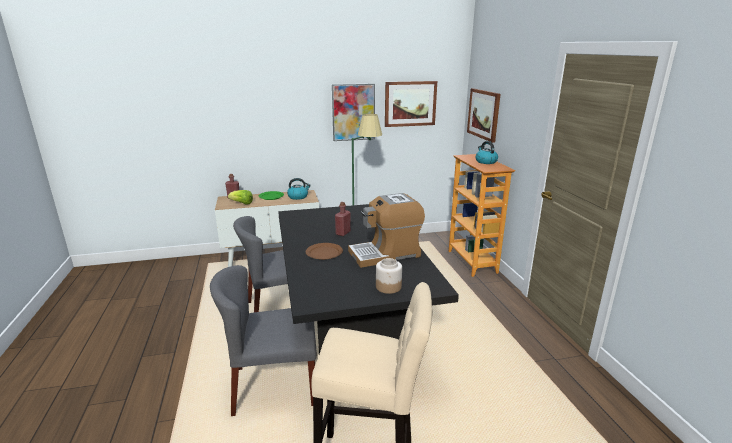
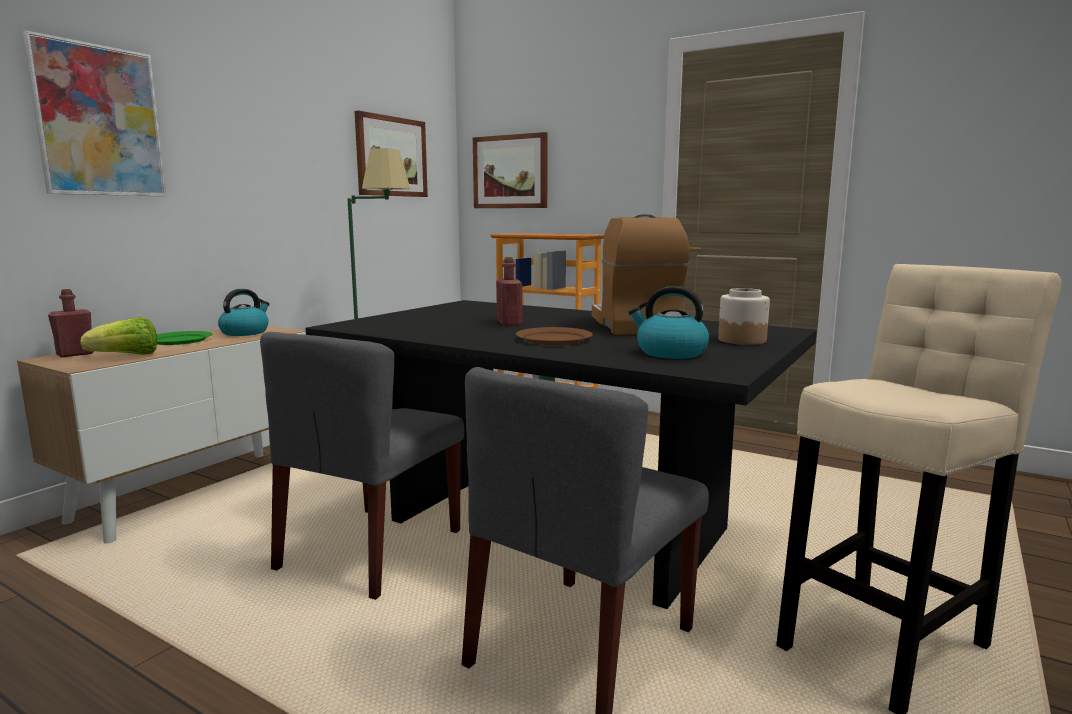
camera: 45 degrees left, 10 degrees down
picture [332,84,375,141] -> picture moved to [23,30,166,196]
coffee machine [348,193,425,268] -> coffee machine turned 150 degrees clockwise [592,214,689,335]
kettle [476,141,498,164] -> kettle moved to [629,286,709,359]

